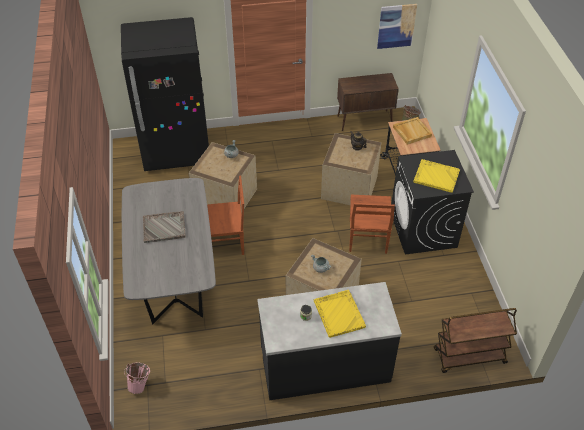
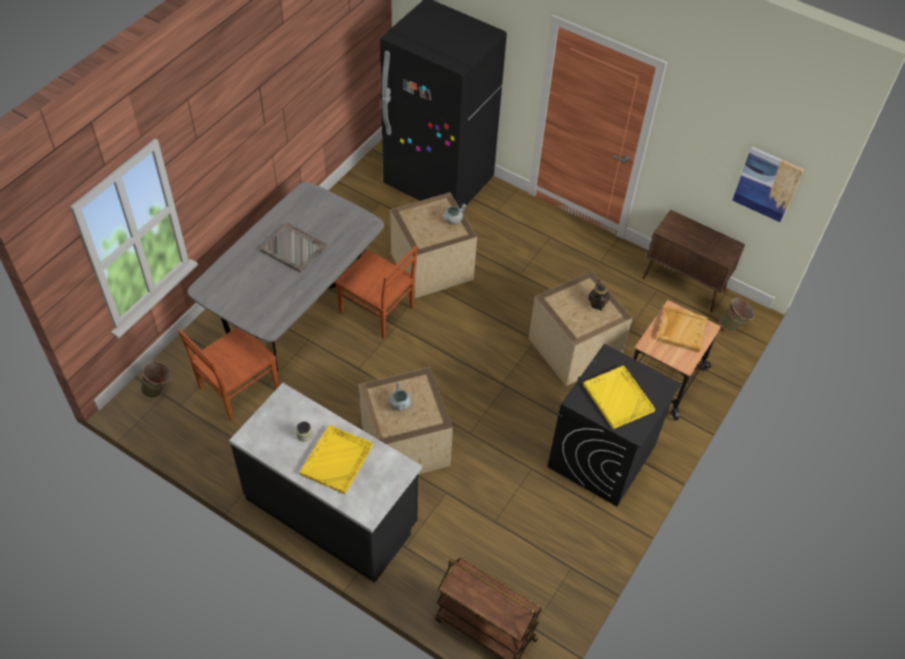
camera: 40 degrees right, 5 degrees up
pink bucket [124,362,150,394] -> green bucket [140,360,171,398]
brown chair [349,195,395,254] -> brown chair moved to [178,327,279,421]

